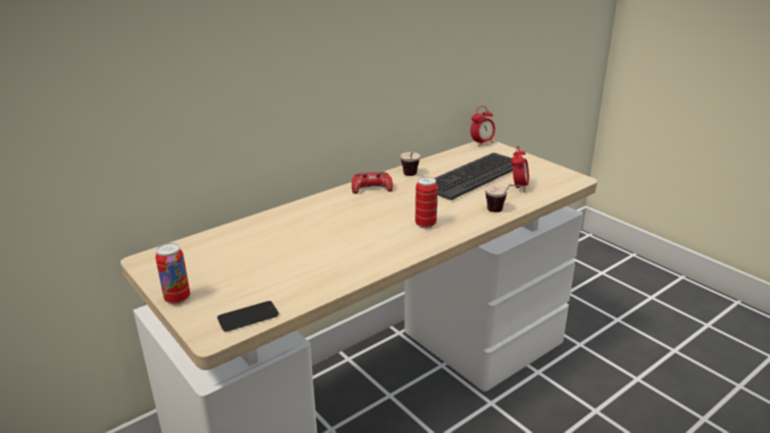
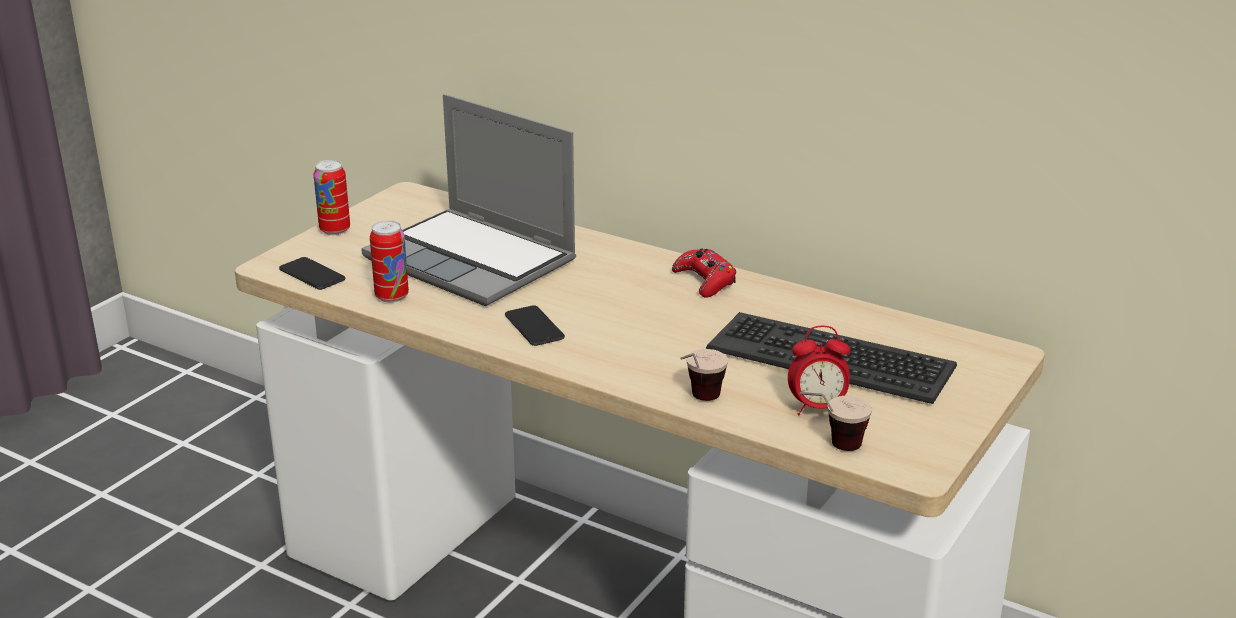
camera: 70 degrees right, 0 degrees up
cup [400,152,420,176] -> cup moved to [799,392,872,451]
can [415,176,438,228] -> can moved to [370,220,409,303]
alarm clock [470,106,495,147] -> none
none -> laptop [361,94,576,307]
none -> phone [505,305,565,346]

